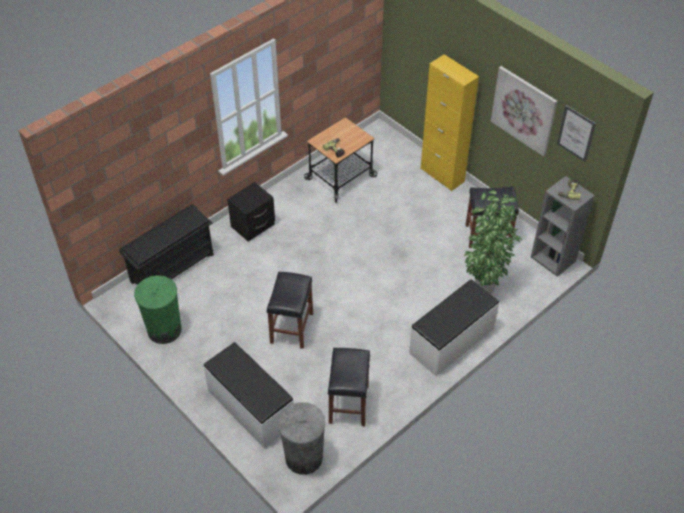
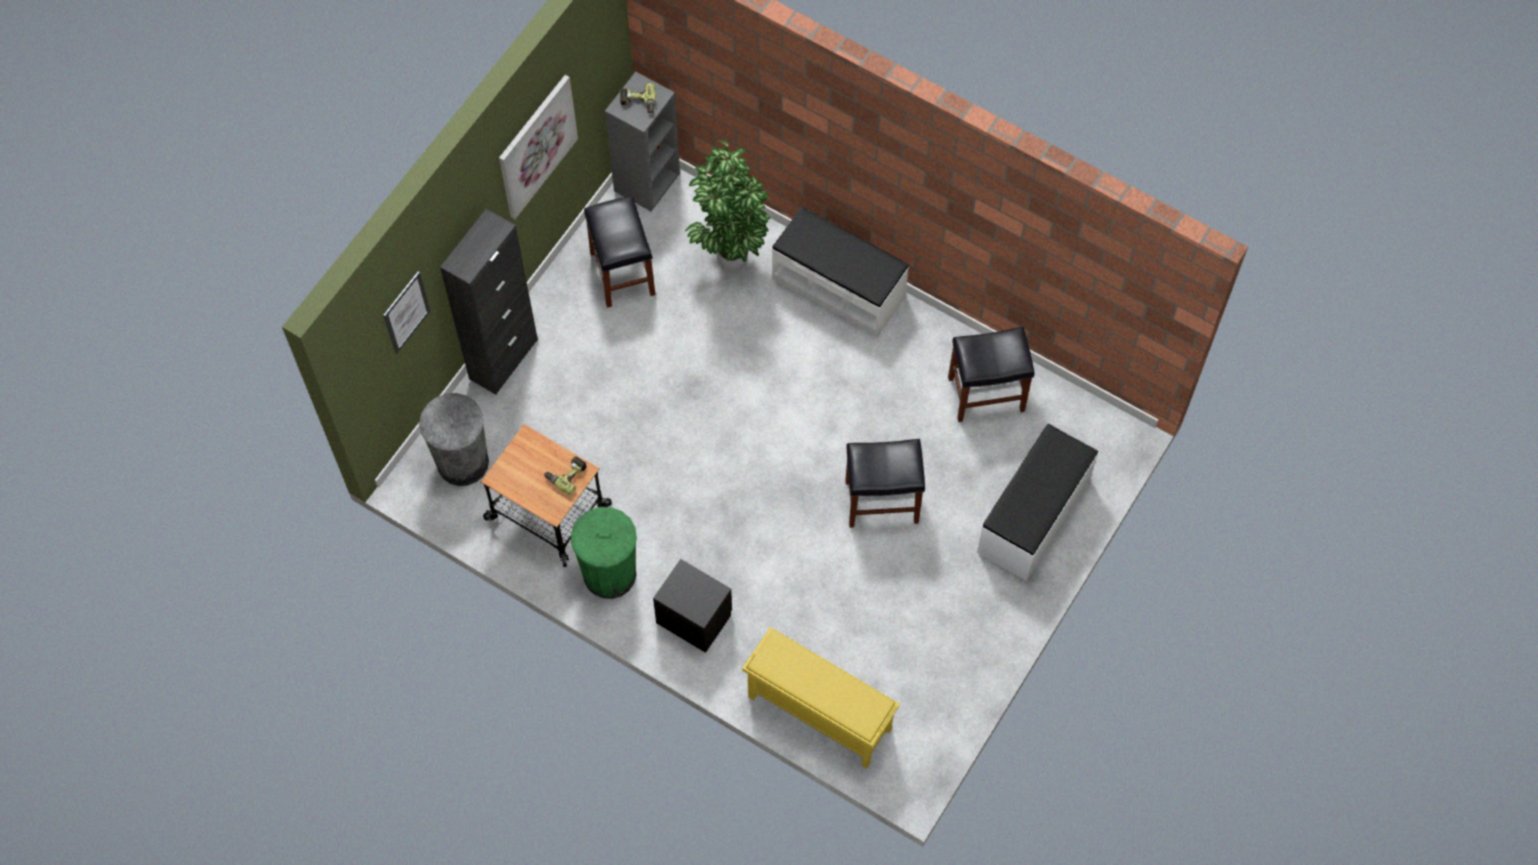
camera: 105 degrees left, 15 degrees up
black shoe rack [119,204,214,285] -> yellow shoe rack [742,627,900,769]
green trash can [134,275,182,344] -> green trash can moved to [571,507,637,599]
grey trash can [278,402,326,475] -> grey trash can moved to [419,393,489,486]
yellow cabinet [421,54,479,191] -> black cabinet [440,209,538,395]
picture [557,105,596,162] -> picture moved to [383,271,430,354]

